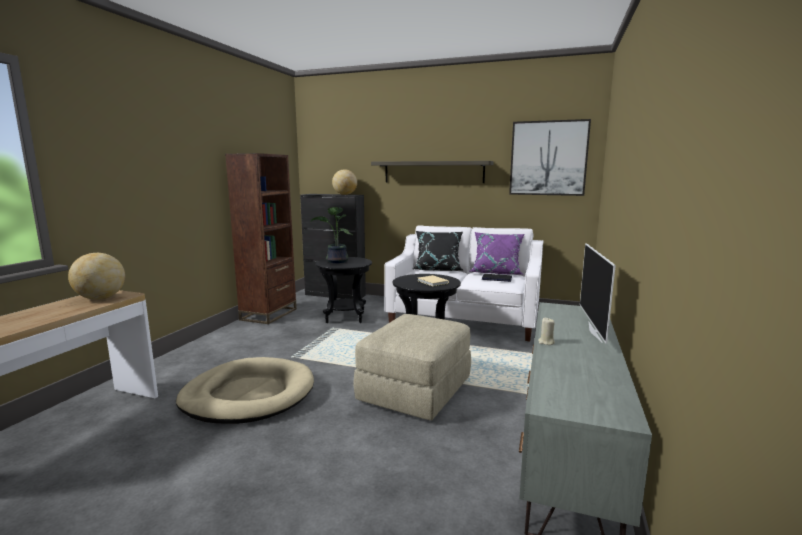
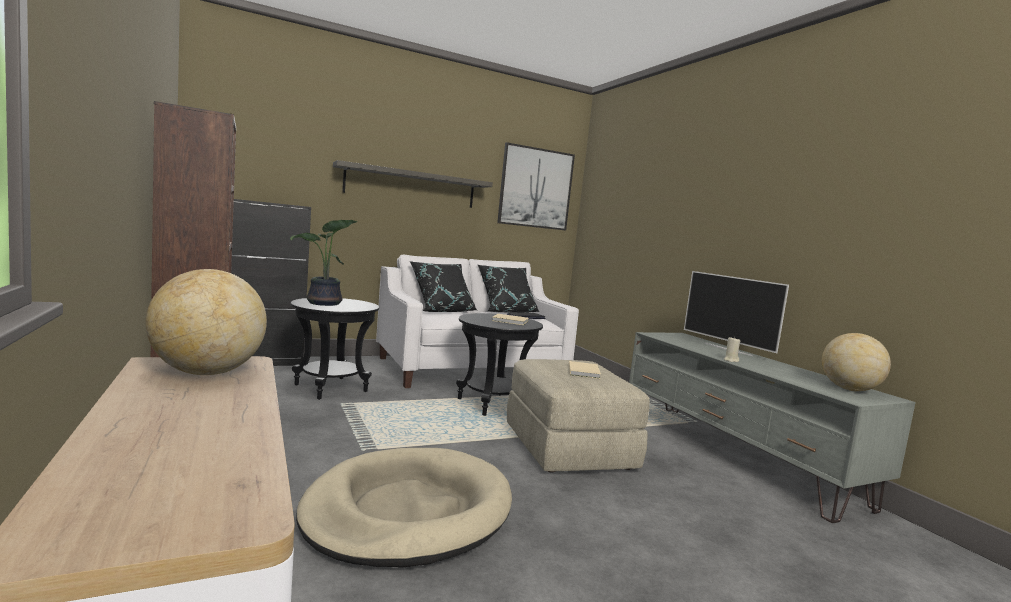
camera: 45 degrees left, 5 degrees down
globe [332,169,357,195] -> globe moved to [822,333,891,391]
purple pillow [471,232,524,275] -> black pillow [477,264,540,313]
none -> beige book [569,361,601,379]

